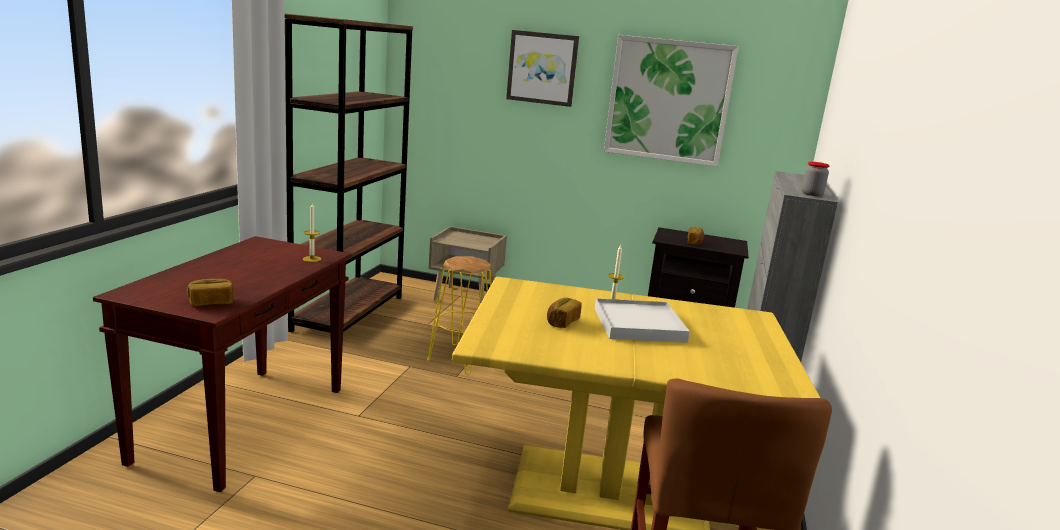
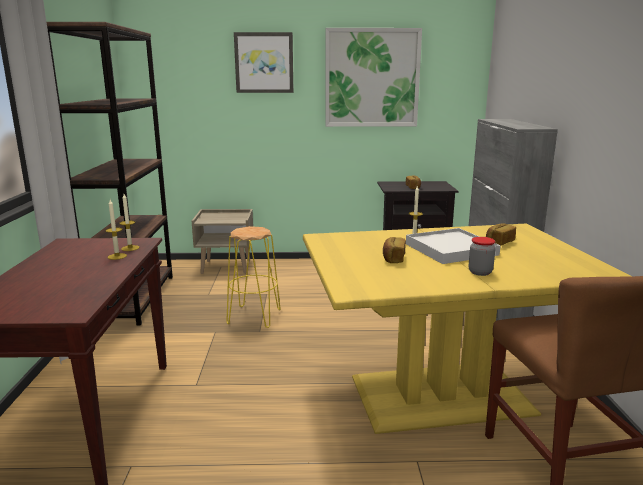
camera: 15 degrees left, 0 degrees up
bread [187,279,234,306] -> bread moved to [486,224,516,246]
jar [802,162,830,196] -> jar moved to [469,237,495,276]
none -> candle [106,200,127,260]

